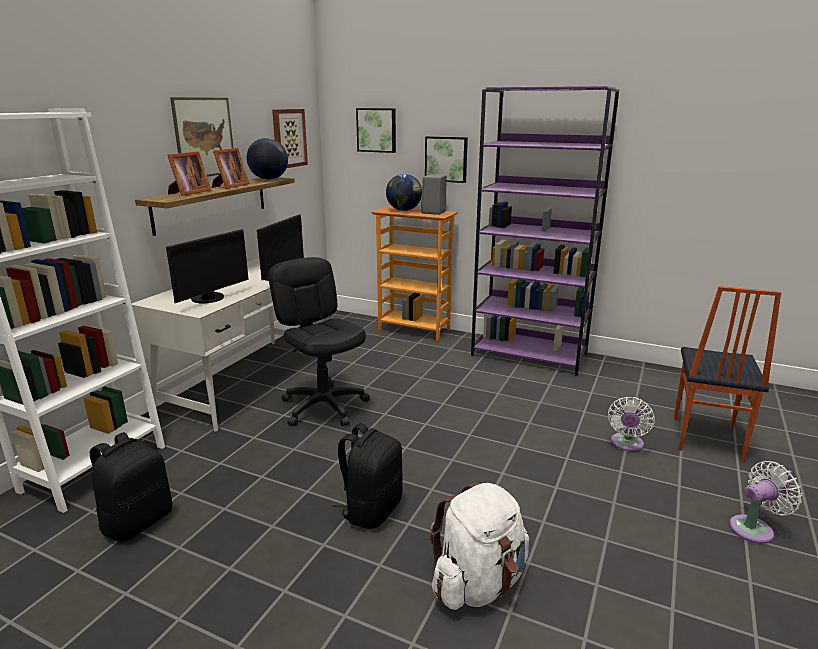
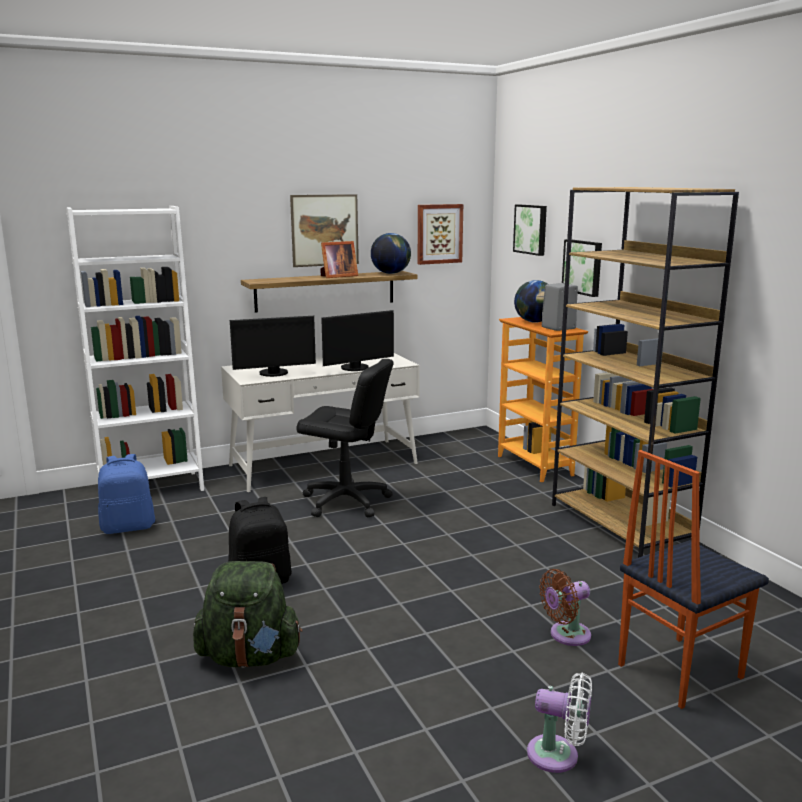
camera: 40 degrees right, 5 degrees down
black backpack [90,432,172,542] -> blue backpack [98,454,155,534]
picture frame [167,151,211,196] -> none
black office chair [268,257,370,426] -> black office chair turned 105 degrees clockwise [296,359,394,517]
white backpack [430,483,529,610] -> green backpack [193,561,303,668]
purple bookcase [471,86,619,376] -> brown bookcase [552,187,739,558]
white fan [608,397,655,452] -> brown fan [539,569,591,646]

